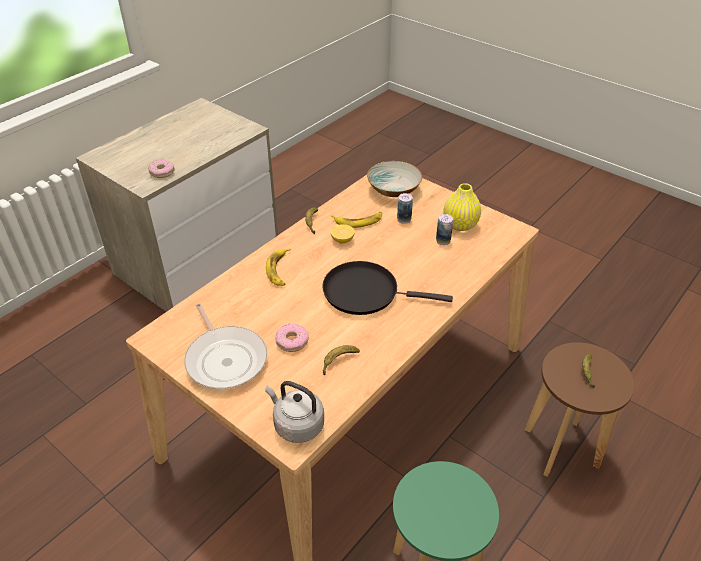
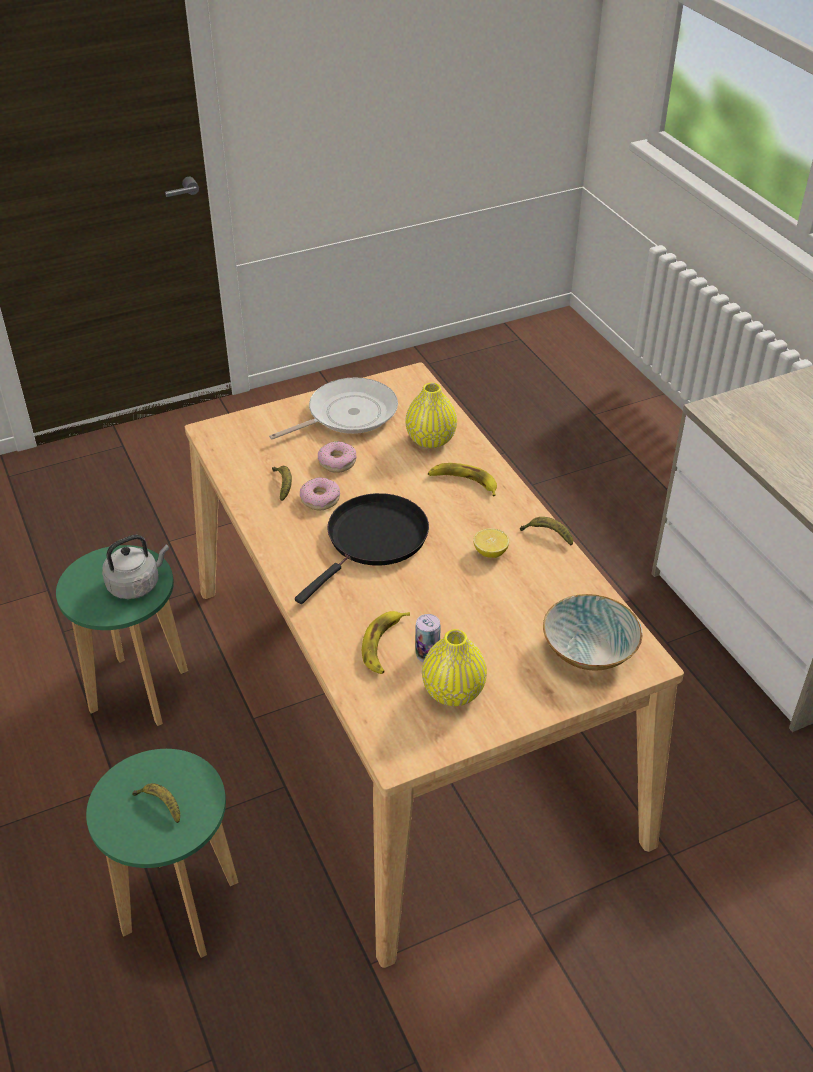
camera: 115 degrees right, 0 degrees up
donut [148,160,175,178] -> donut moved to [300,477,340,510]
frying pan [184,303,267,389] -> frying pan turned 150 degrees clockwise [269,377,398,440]
grey kettle [265,381,324,443] -> grey kettle moved to [102,535,169,599]
banana [331,211,382,228] -> banana moved to [362,611,410,674]
can [397,193,413,224] -> none
brown stool [525,342,634,477] -> green stool [86,749,239,958]
none -> yellow vase [405,383,457,448]

